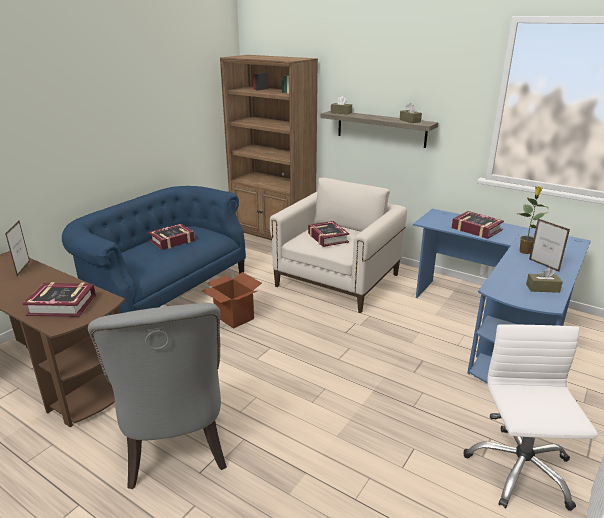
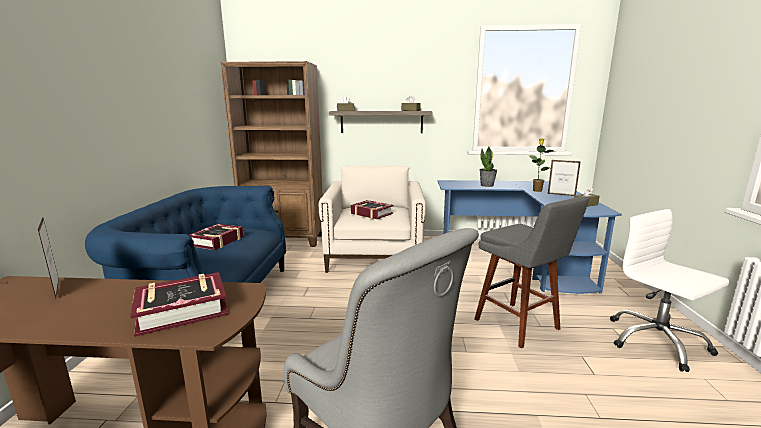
camera: 30 degrees left, 10 degrees down
cardboard box [201,272,262,329] -> none
book [452,211,504,239] -> potted plant [479,146,498,187]
none -> grey stool [475,196,589,348]

